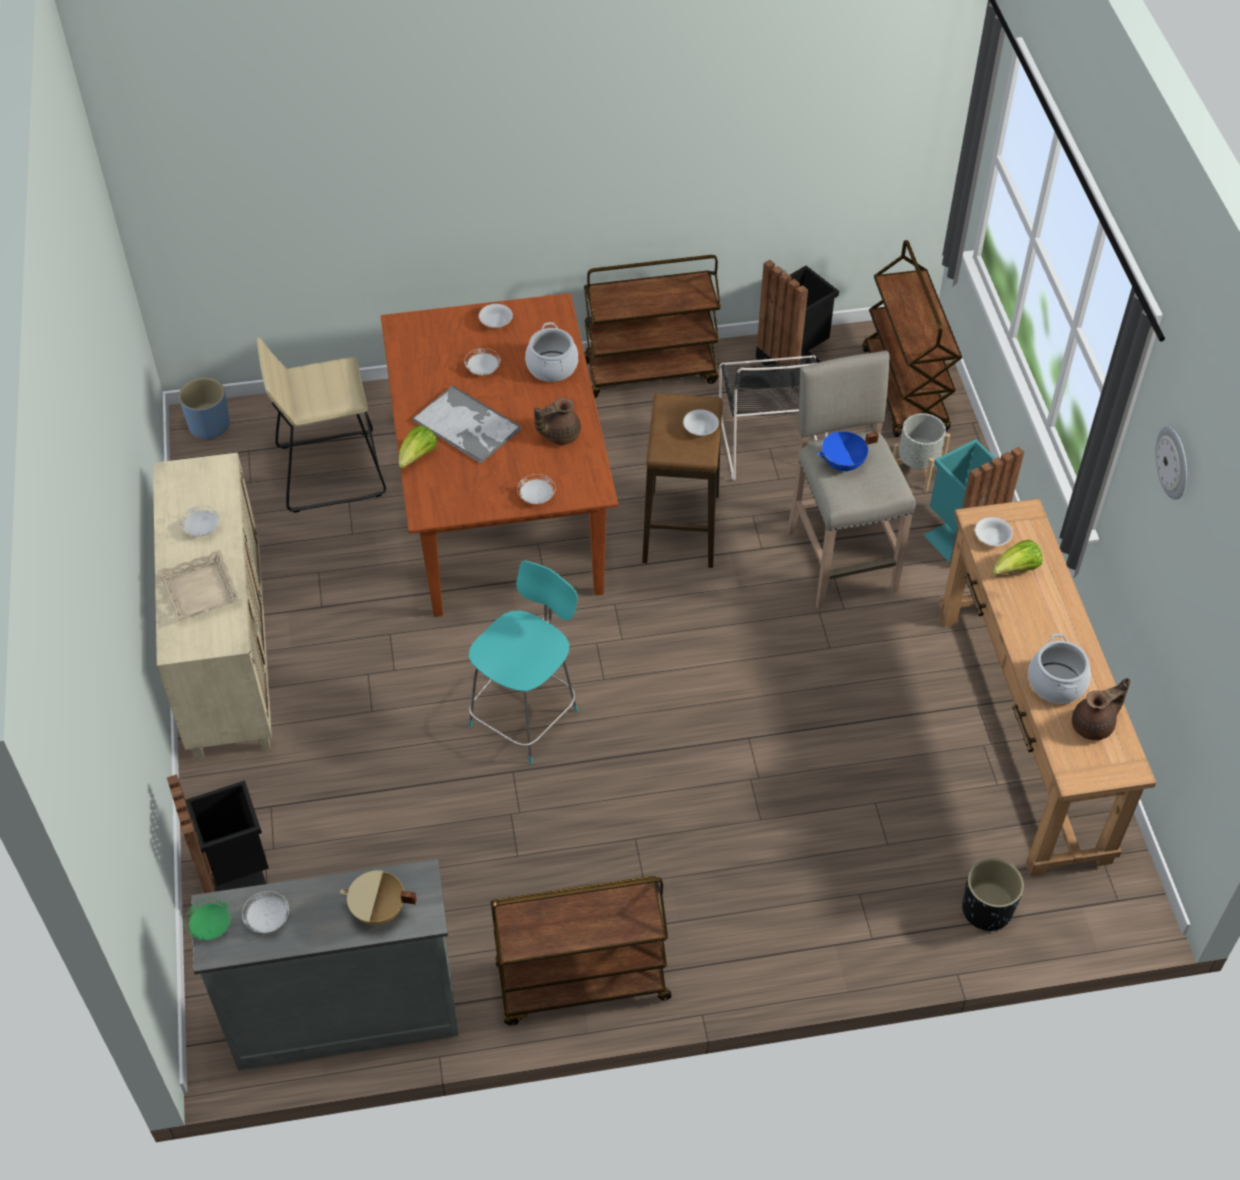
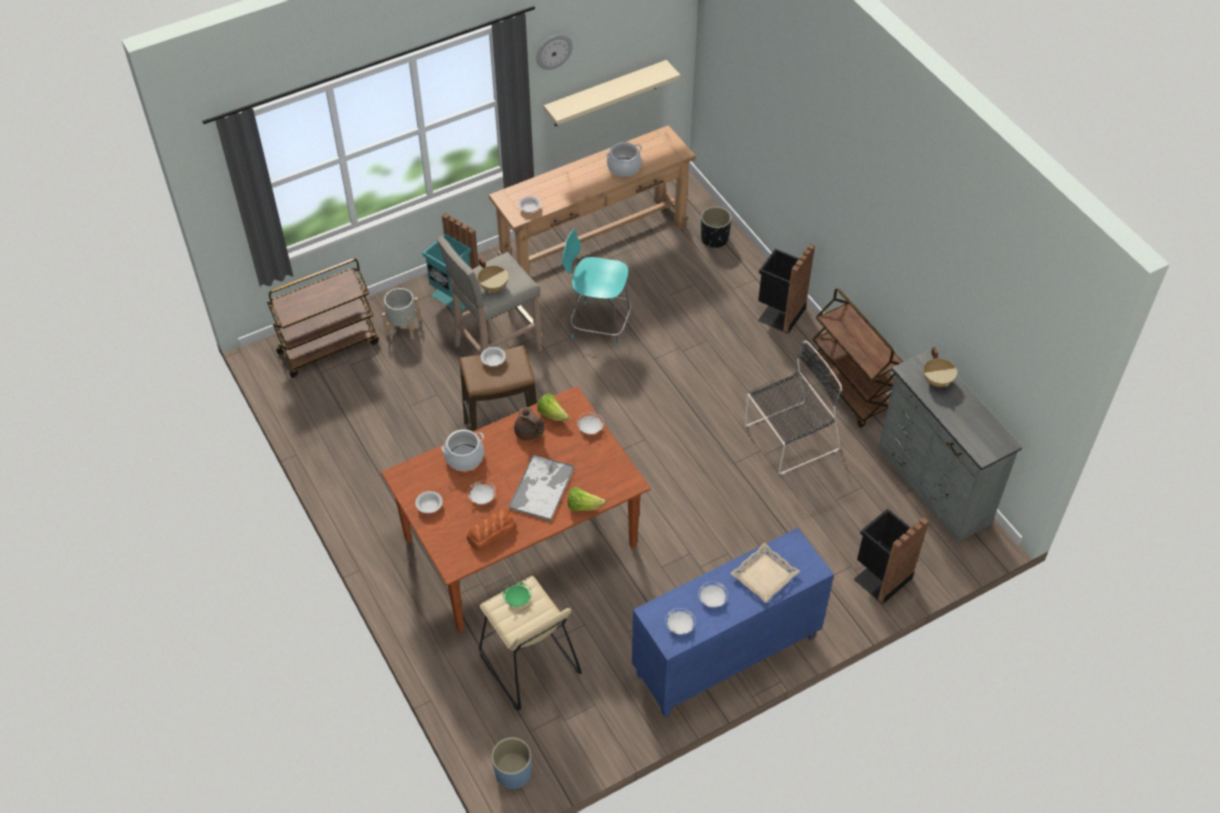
camera: 110 degrees left, 0 degrees up
beige cabinet [153,452,272,761] -> blue cabinet [632,528,834,717]
green plate [185,898,232,940] -> green plate moved to [503,582,532,607]
white plate [242,891,289,934] -> white plate moved to [665,608,696,634]
turquoise chair [469,561,578,764] -> turquoise chair moved to [562,229,632,348]
brown cart [584,255,721,398] -> none
black chair [719,355,828,481] -> black chair moved to [745,341,842,475]
black trash can [756,260,839,388] -> black trash can moved to [758,244,815,334]
blue cooking pot [817,432,879,472] -> beige cooking pot [477,258,508,292]
lettuce [993,540,1042,575] -> lettuce moved to [538,393,570,421]
brown teapot [1072,678,1130,740] -> none
none -> bread [467,509,516,551]
none -> beige shelf [544,60,680,126]

